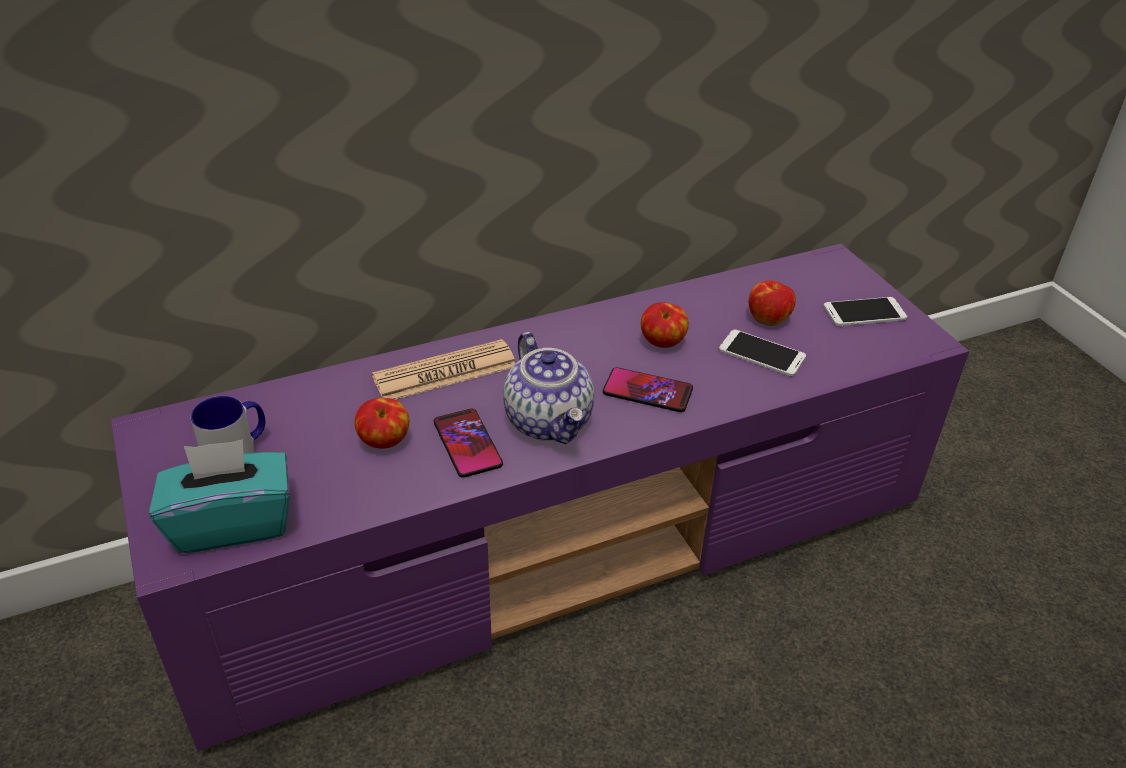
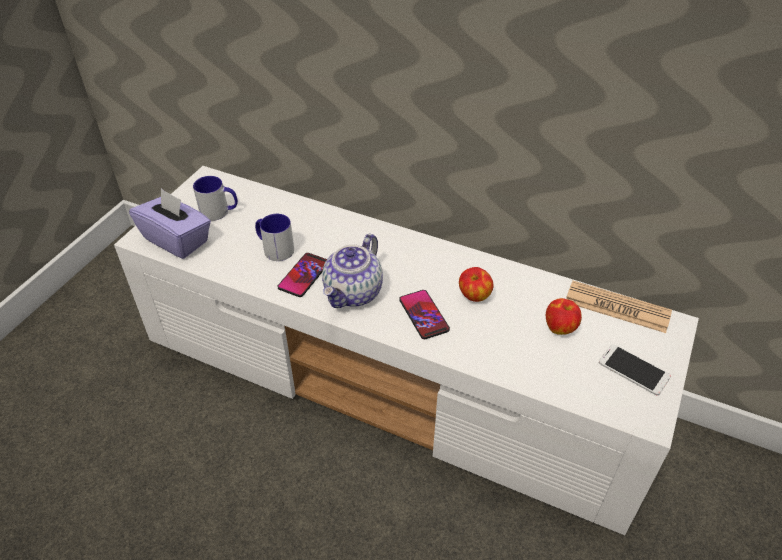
camera: 50 degrees right, 5 degrees up
purple tv stand [111,244,969,751] -> white tv stand [114,166,699,535]
turquoise tissue box [149,440,290,553] -> purple tissue box [129,188,211,259]
apple [355,398,410,449] -> mug [255,214,294,261]
newspaper [372,339,515,400] -> newspaper moved to [566,281,672,333]
phone [719,329,806,376] -> none

